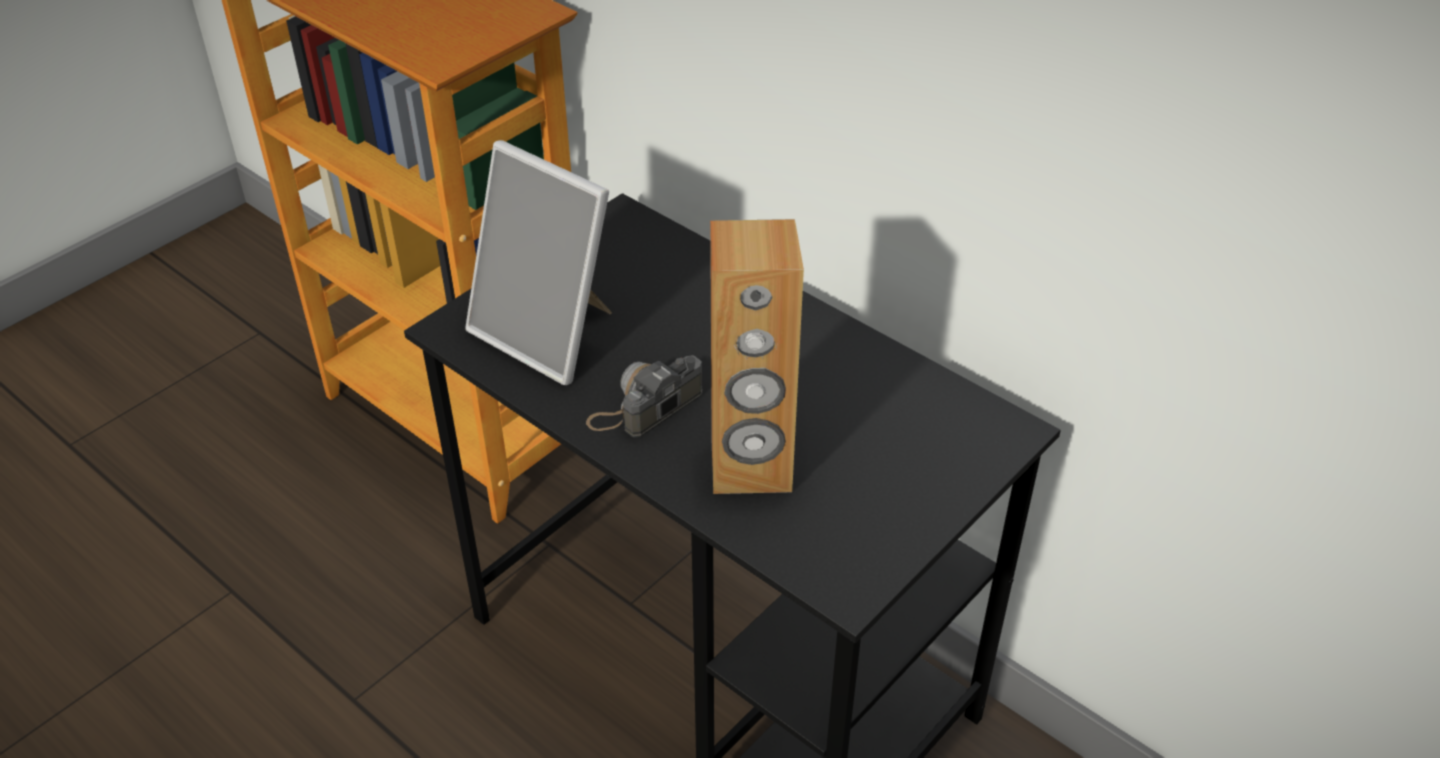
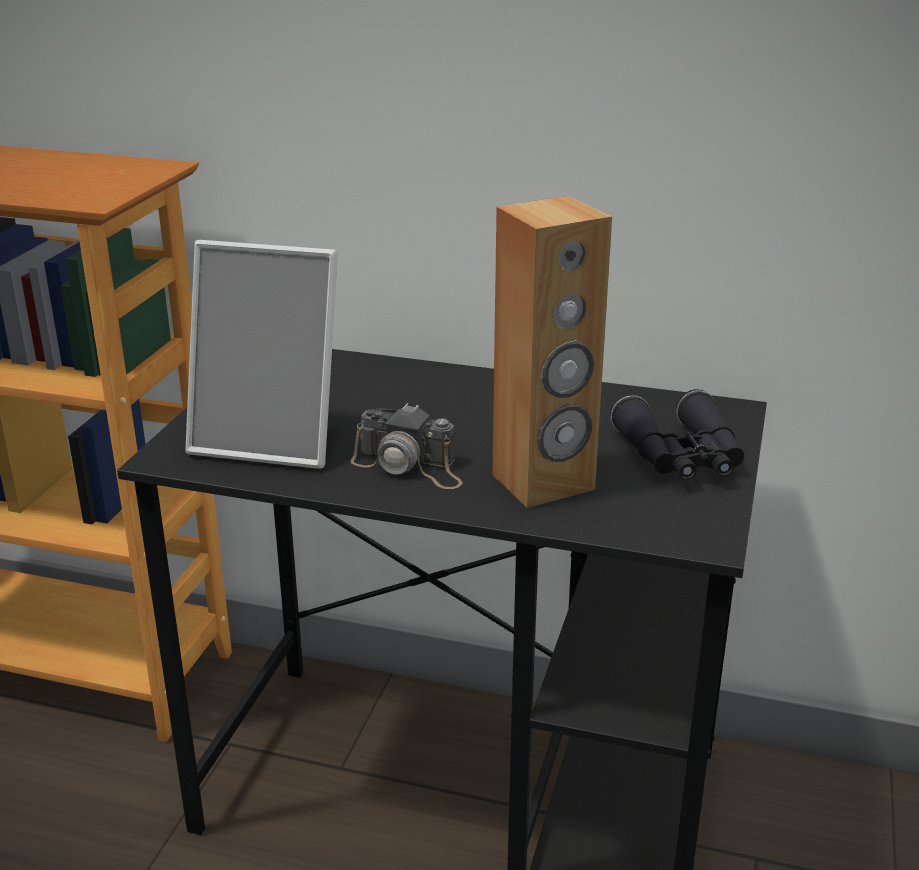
camera: 25 degrees left, 15 degrees down
camera [586,355,703,438] -> camera turned 90 degrees counterclockwise [351,403,463,489]
none -> black binoculars [610,389,744,480]

